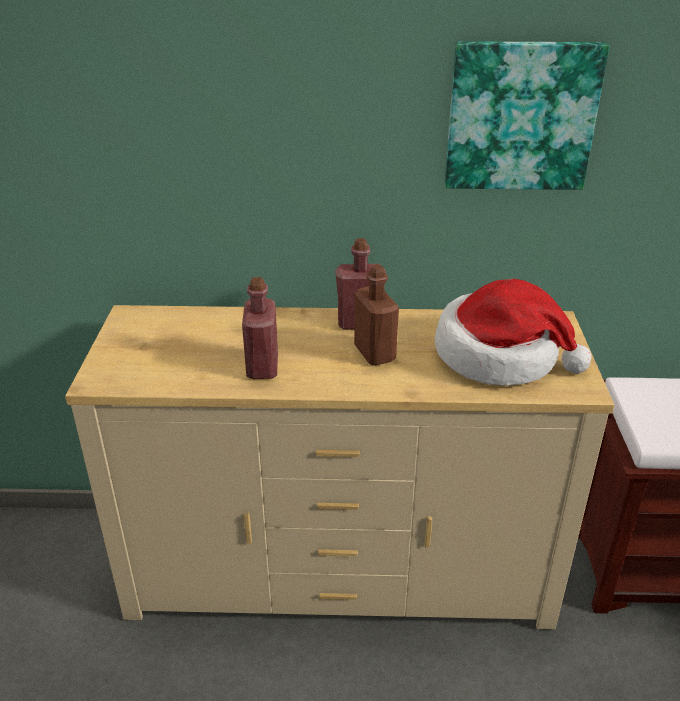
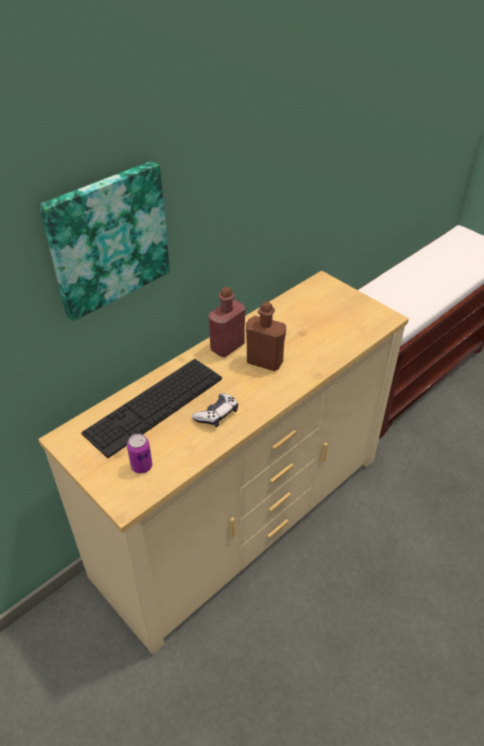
camera: 45 degrees left, 10 degrees up
red bottle [242,277,278,379] -> game controller [192,394,238,427]
hat [435,279,592,386] -> none
picture [445,41,609,190] -> picture moved to [39,161,170,321]
none -> keyboard [81,359,222,458]
none -> can [127,433,152,474]

